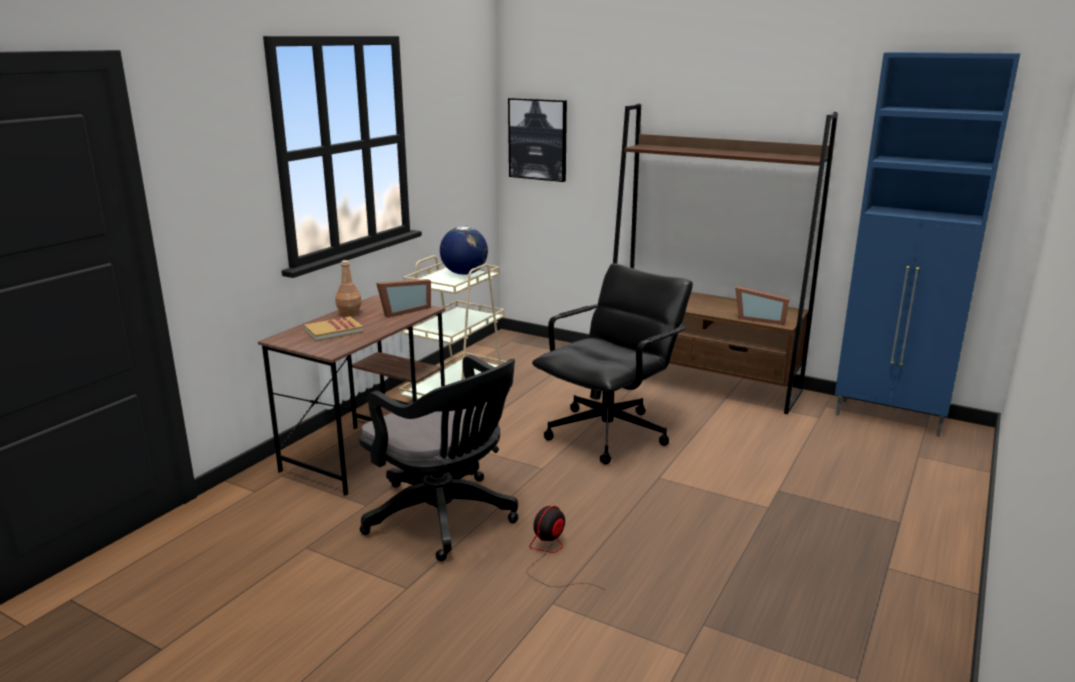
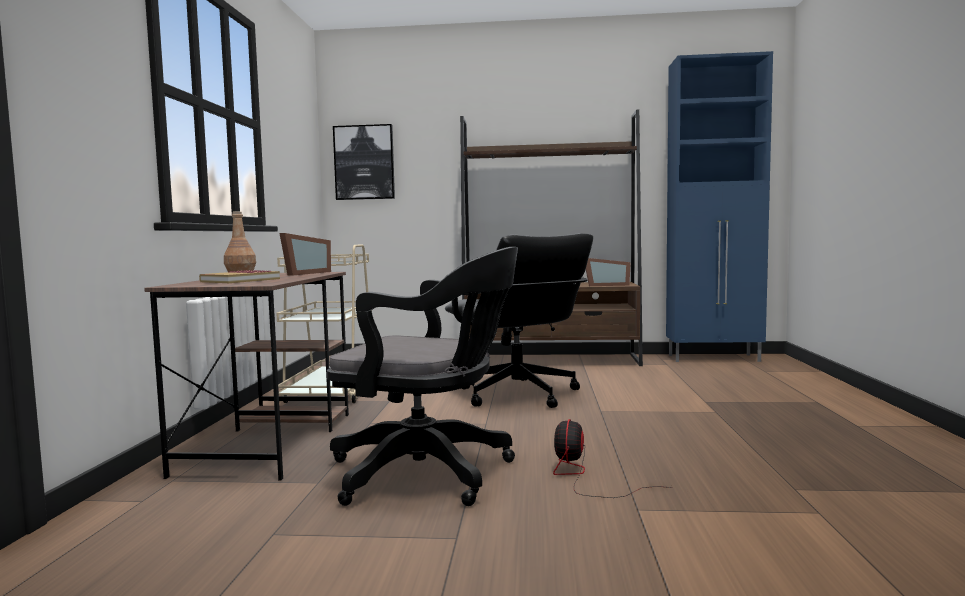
camera: 25 degrees left, 15 degrees down
globe [440,226,488,275] -> none
black office chair [532,263,693,464] -> black office chair turned 135 degrees clockwise [445,233,593,408]

